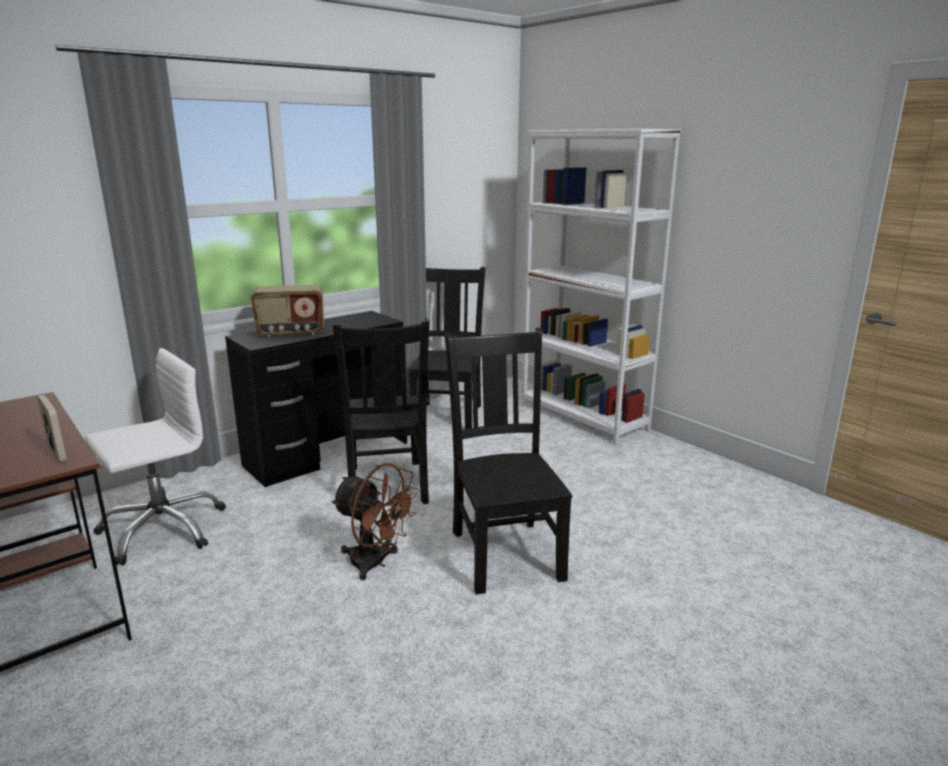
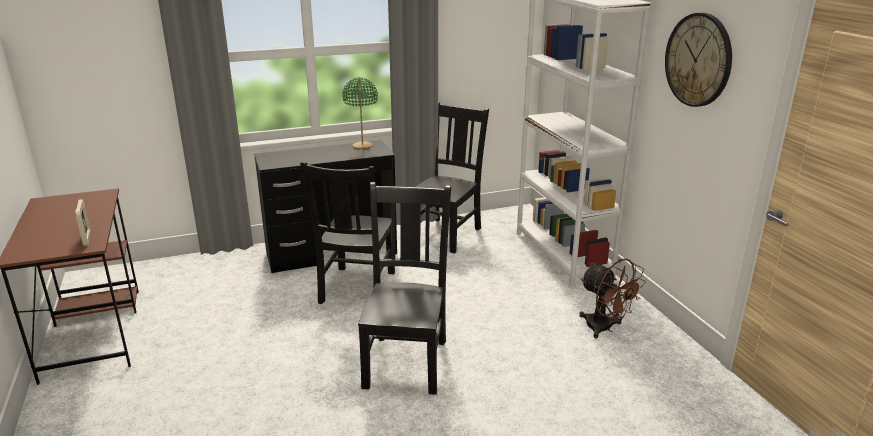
camera: 20 degrees right, 5 degrees up
white office chair [85,348,226,565] -> none
radio [251,285,324,337] -> none
brown fan [331,463,419,580] -> brown fan moved to [579,258,646,338]
none -> green table lamp [342,78,378,149]
none -> wall clock [665,13,732,107]

